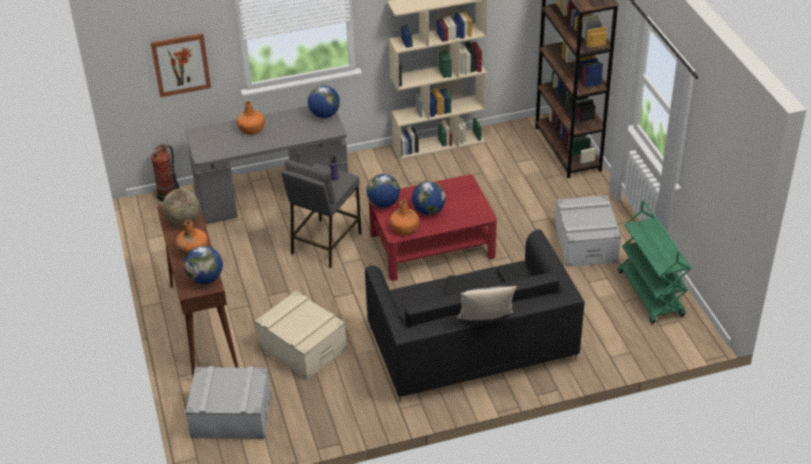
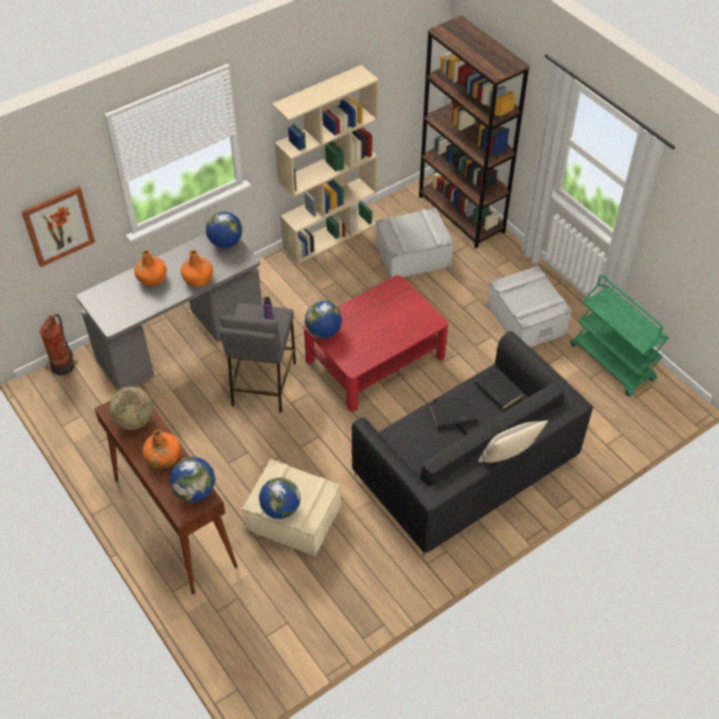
camera: 20 degrees left, 10 degrees up
grey storage box [185,366,271,439] -> grey storage box moved to [375,208,454,278]
orange bottle [390,200,419,235] -> orange bottle moved to [181,250,213,287]
globe [412,181,446,215] -> globe moved to [259,477,300,519]

